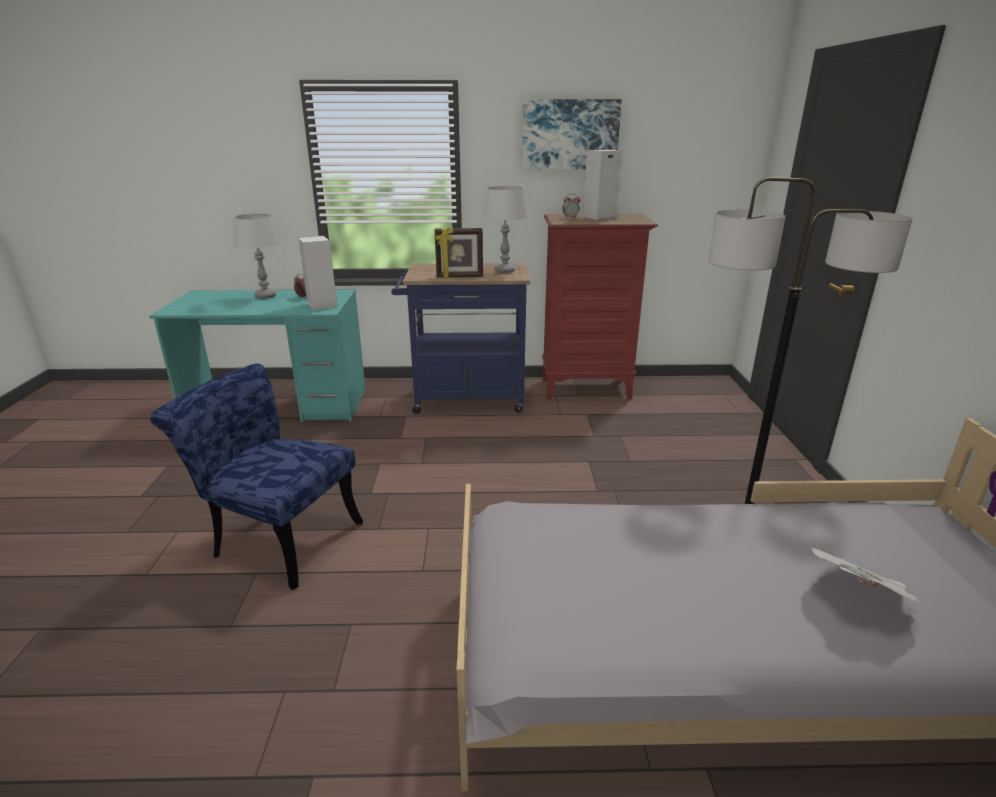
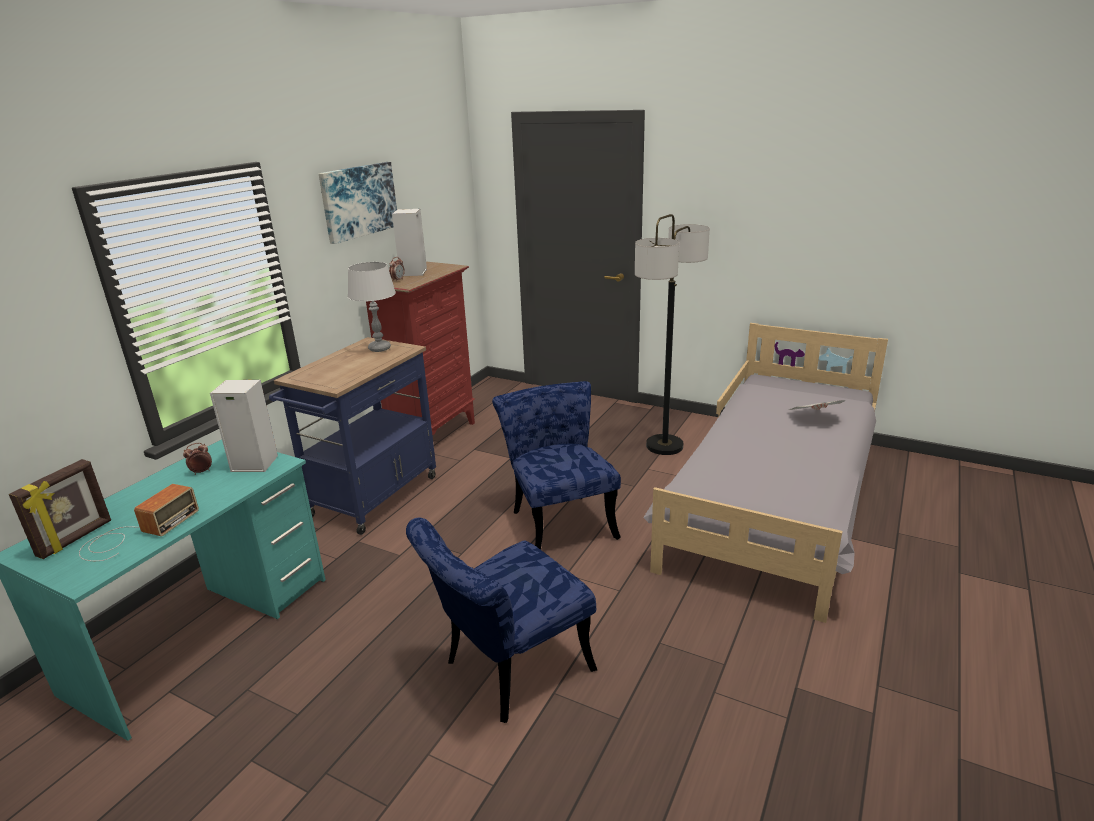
camera: 60 degrees left, 0 degrees up
grey table lamp [233,214,280,299] -> none
picture frame [435,228,483,278] -> picture frame moved to [9,459,111,559]
none -> radio [79,484,199,561]
none -> blue chair [492,381,621,550]

